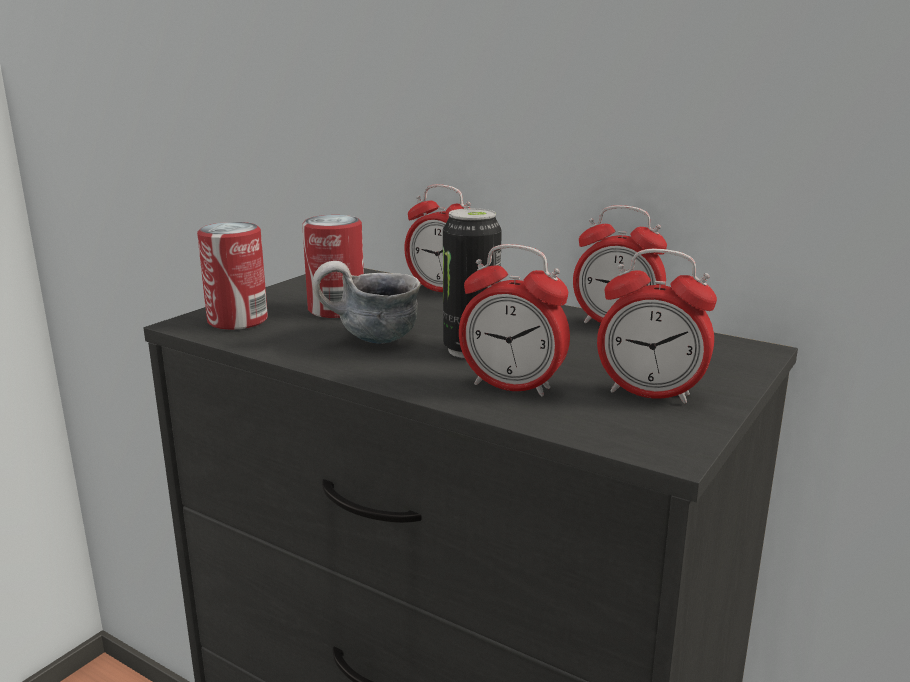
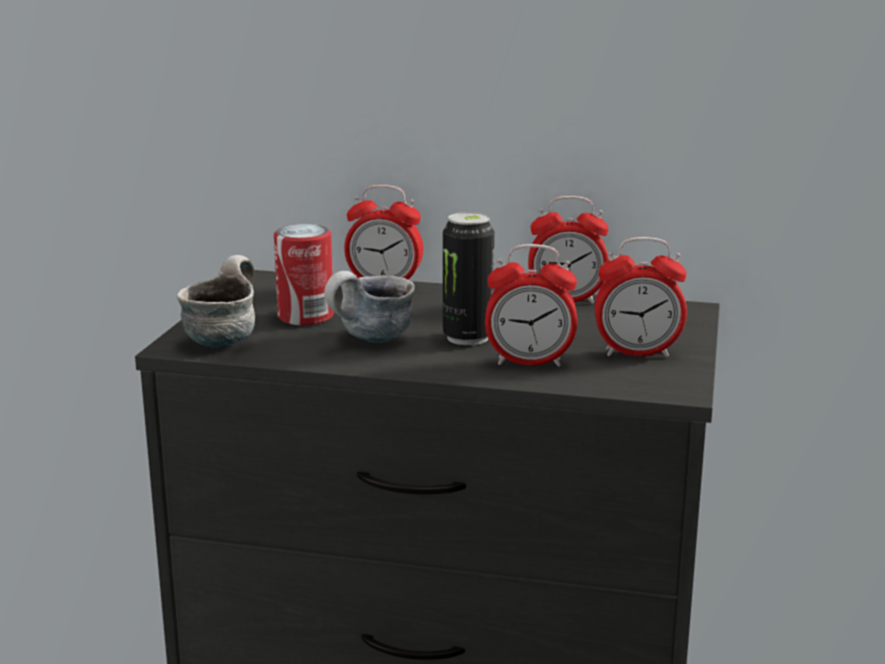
camera: 20 degrees left, 0 degrees up
can [197,222,268,330] -> mug [177,255,255,348]

